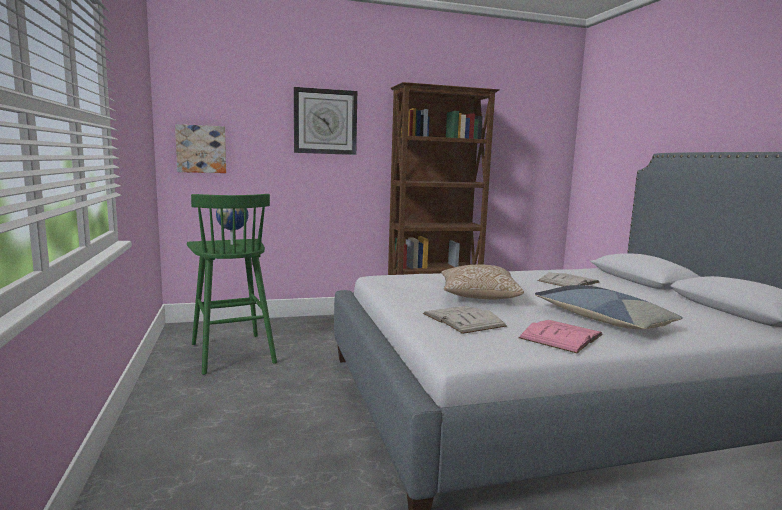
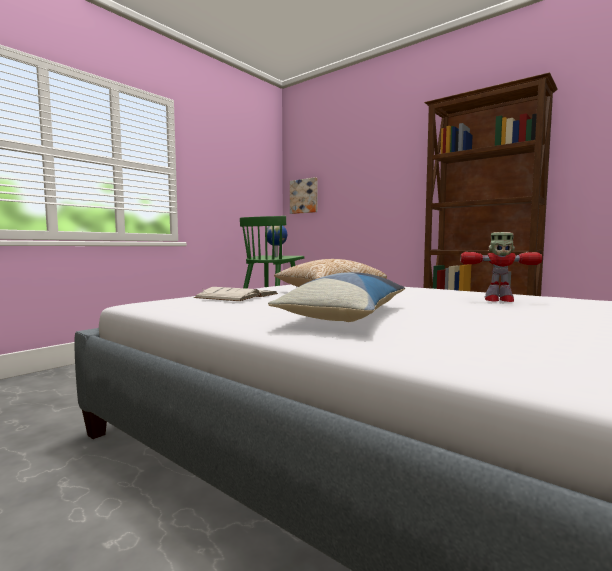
camera: 55 degrees right, 5 degrees down
wall clock [294,87,357,155] -> none
pink book [518,320,603,353] -> none
white book [538,272,599,286] -> toy robot [460,232,542,302]

